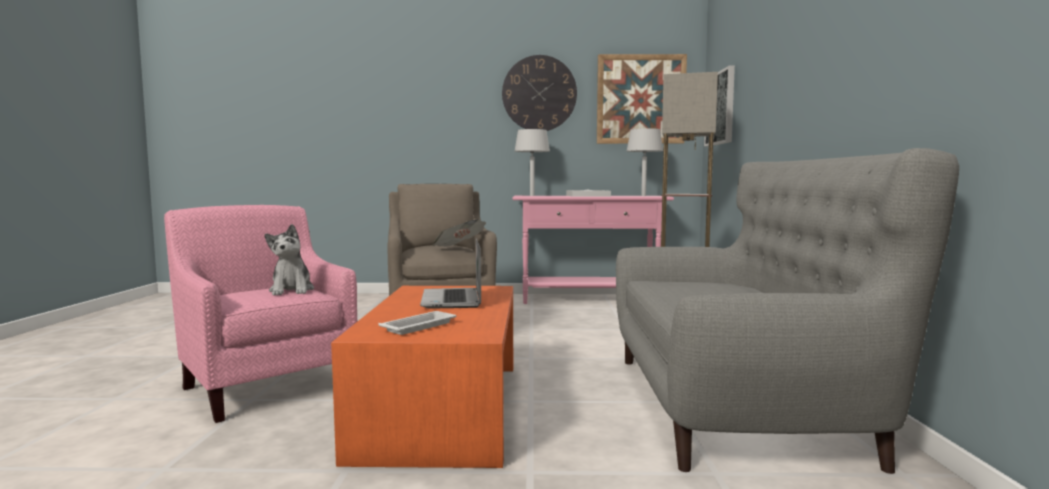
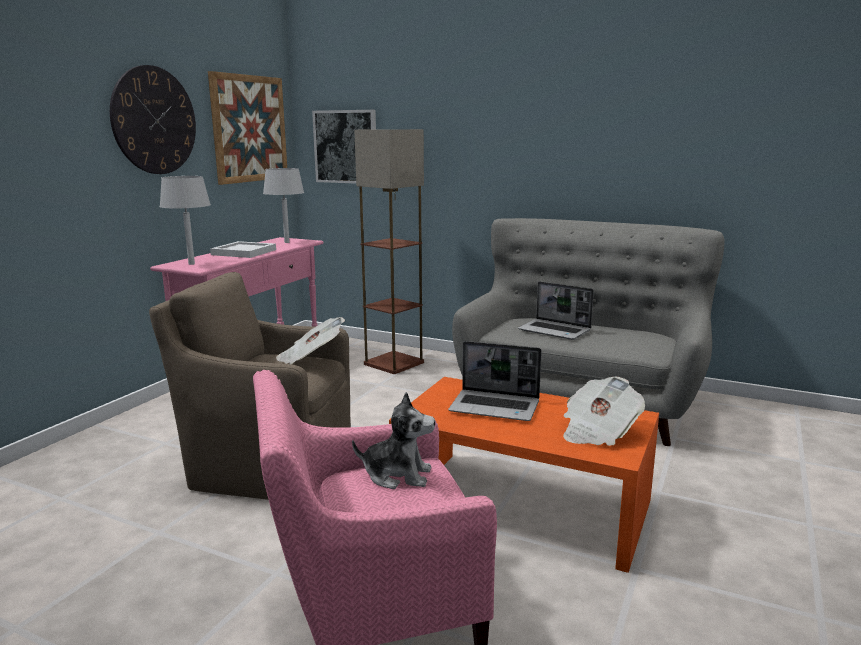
camera: 65 degrees left, 10 degrees up
white tray [378,311,456,335] -> newspaper [563,377,645,446]
none -> laptop [518,281,594,340]

